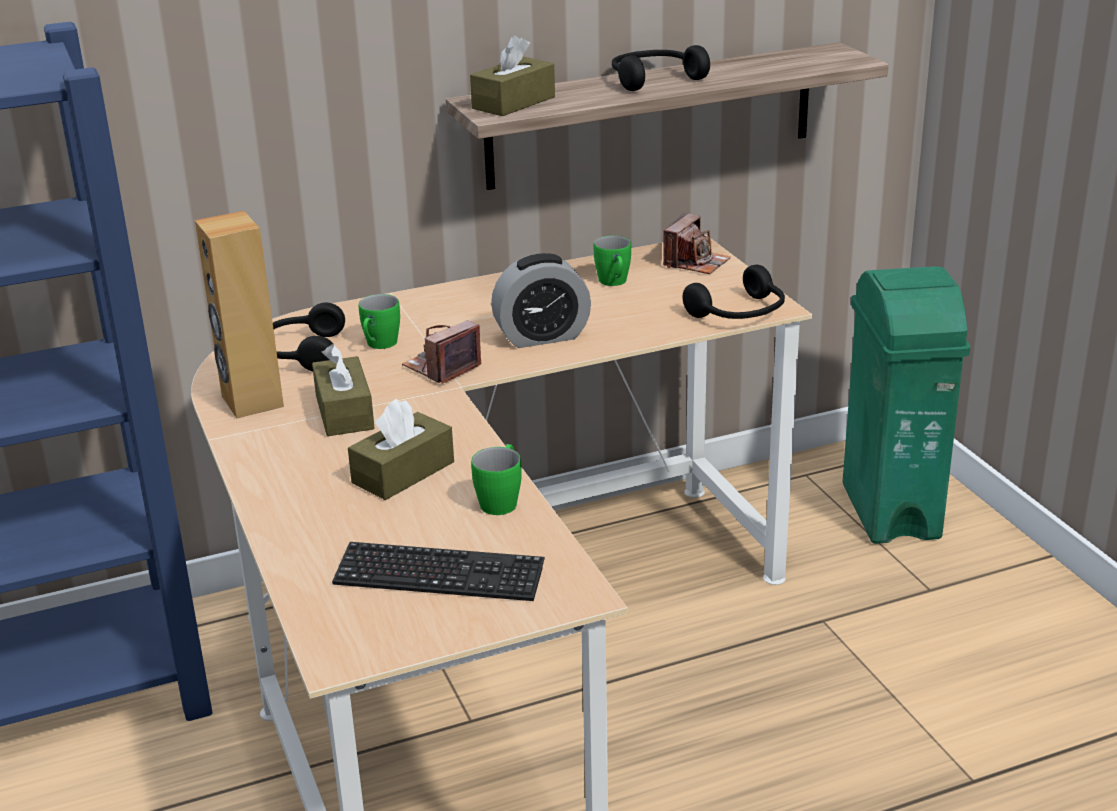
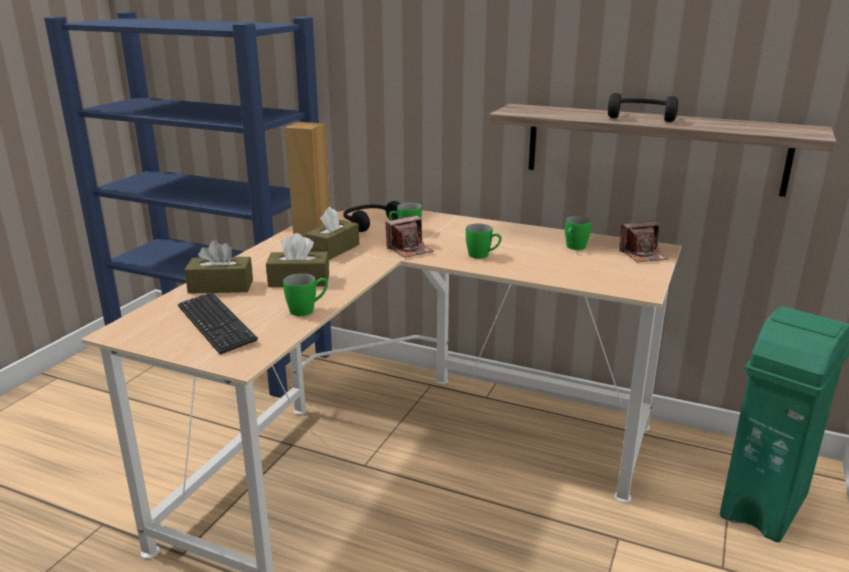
camera: 45 degrees right, 5 degrees down
camera [402,320,481,384] -> camera turned 150 degrees clockwise [386,215,434,258]
brown tissue box [470,35,555,116] -> brown tissue box moved to [184,240,253,294]
alarm clock [491,253,591,348] -> green mug [466,224,502,259]
black headphones [682,265,785,319] -> none

